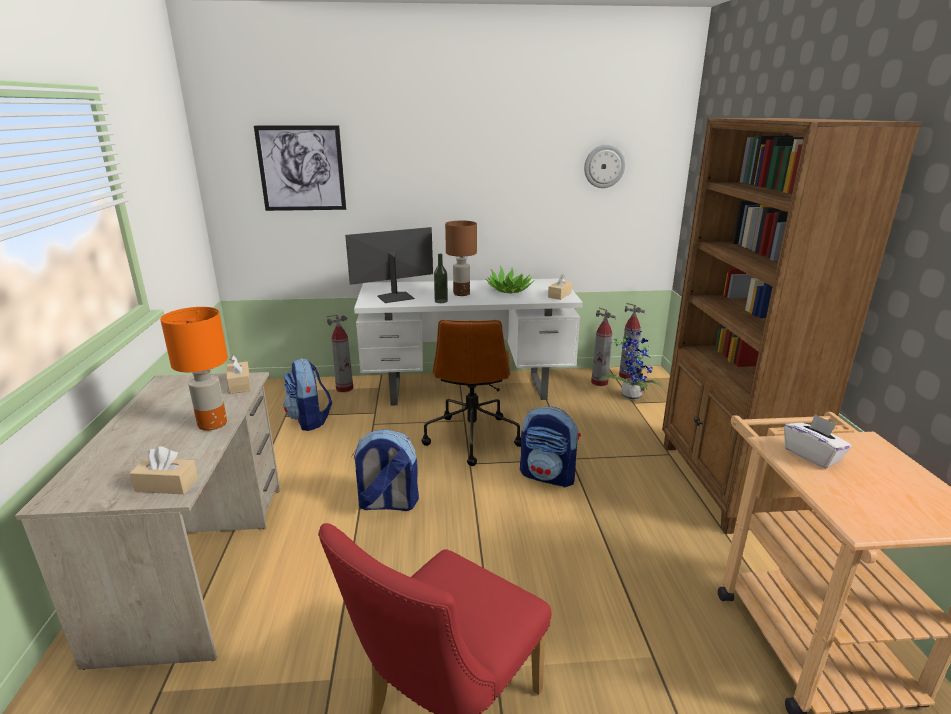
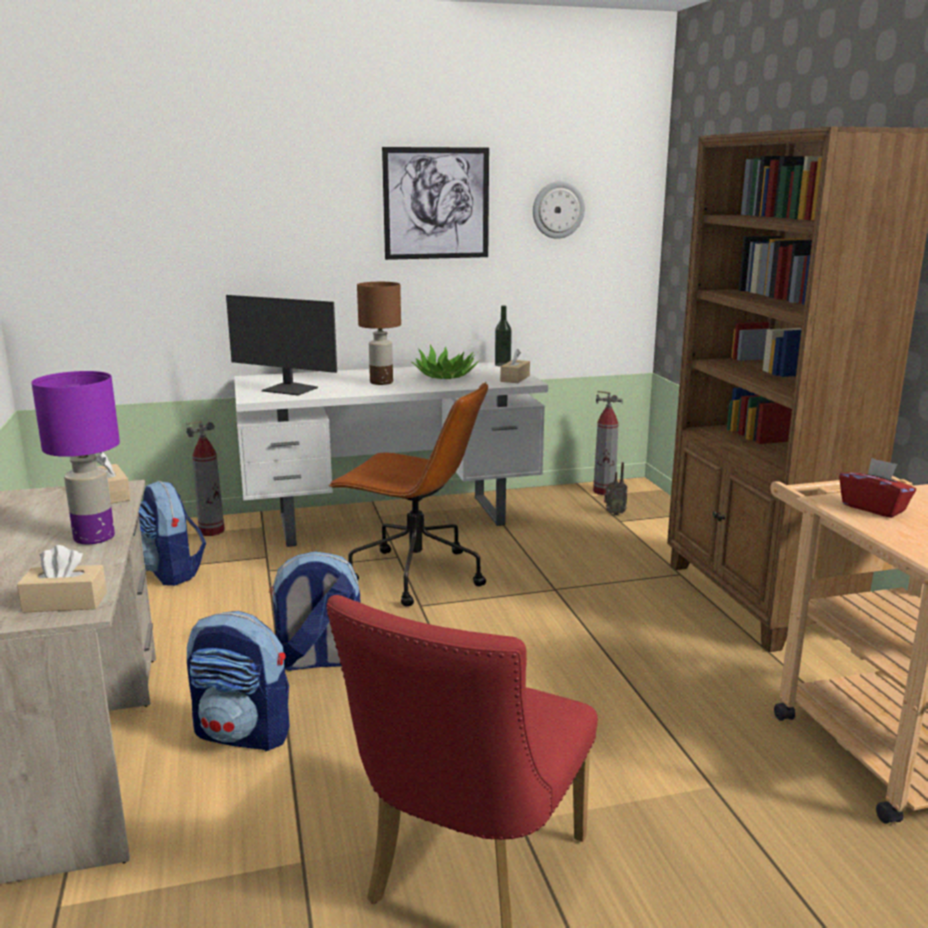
camera: 10 degrees left, 5 degrees down
orange table lamp [160,307,228,431] -> purple table lamp [31,371,120,544]
picture [254,125,346,211] -> picture moved to [382,147,489,260]
monitor [345,227,433,303] -> monitor turned 120 degrees counterclockwise [226,295,337,396]
brown office chair [421,320,521,466] -> brown office chair turned 60 degrees counterclockwise [328,382,488,606]
bottle [434,253,448,303] -> bottle moved to [495,305,512,367]
backpack [520,407,581,487] -> backpack moved to [187,611,290,752]
fire extinguisher [591,307,616,386] -> none
potted plant [599,328,662,401] -> radio [604,462,628,515]
white tissue box [784,414,852,469] -> red tissue box [839,458,916,518]

